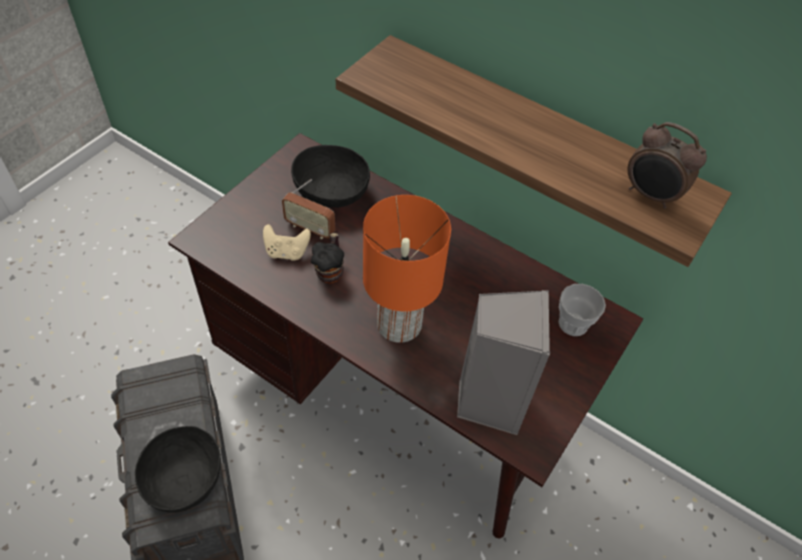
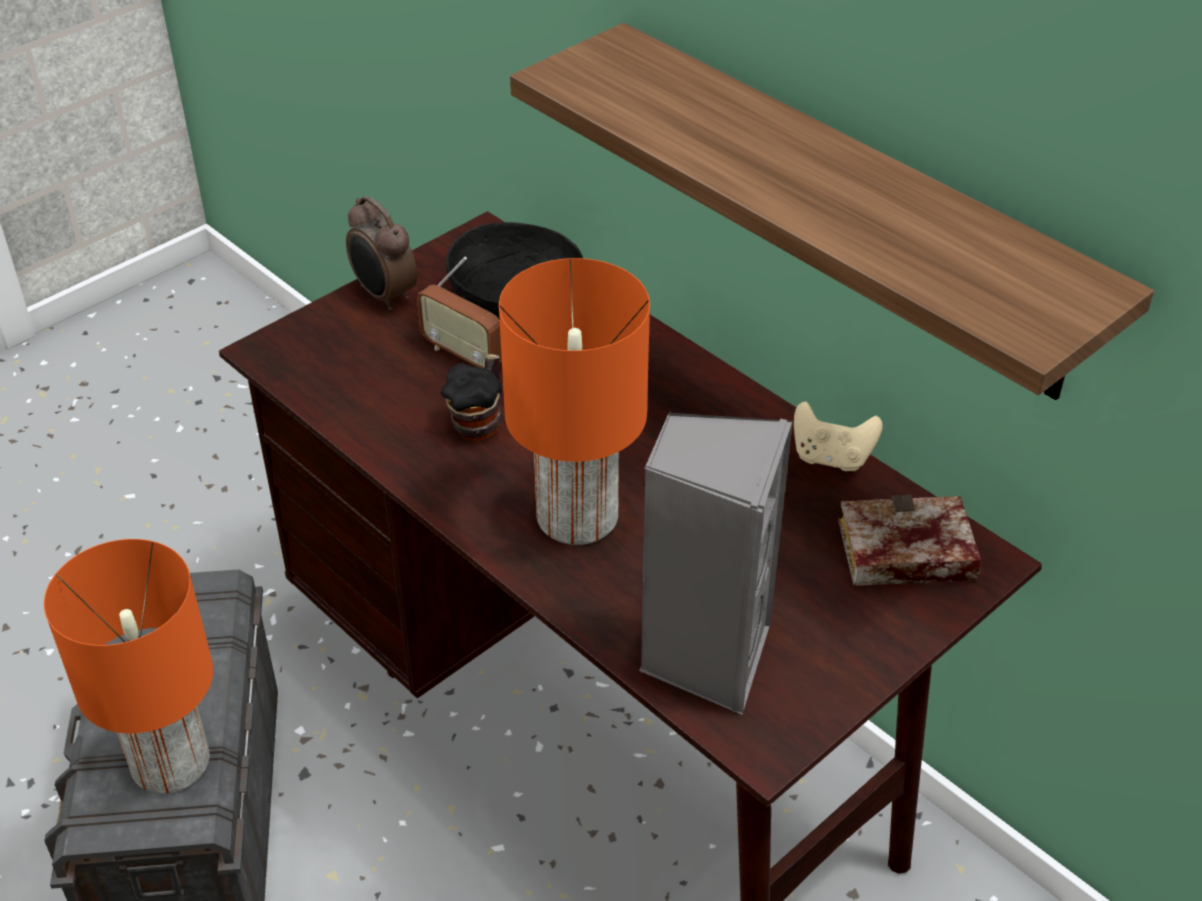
camera: 15 degrees right, 10 degrees down
black bowl [135,426,221,513] -> orange table lamp [44,539,213,794]
beige game controller [263,224,311,261] -> beige game controller moved to [794,401,883,471]
cup [559,284,606,336] -> book [838,495,981,586]
alarm clock [628,122,707,209] -> alarm clock moved to [346,196,417,311]

